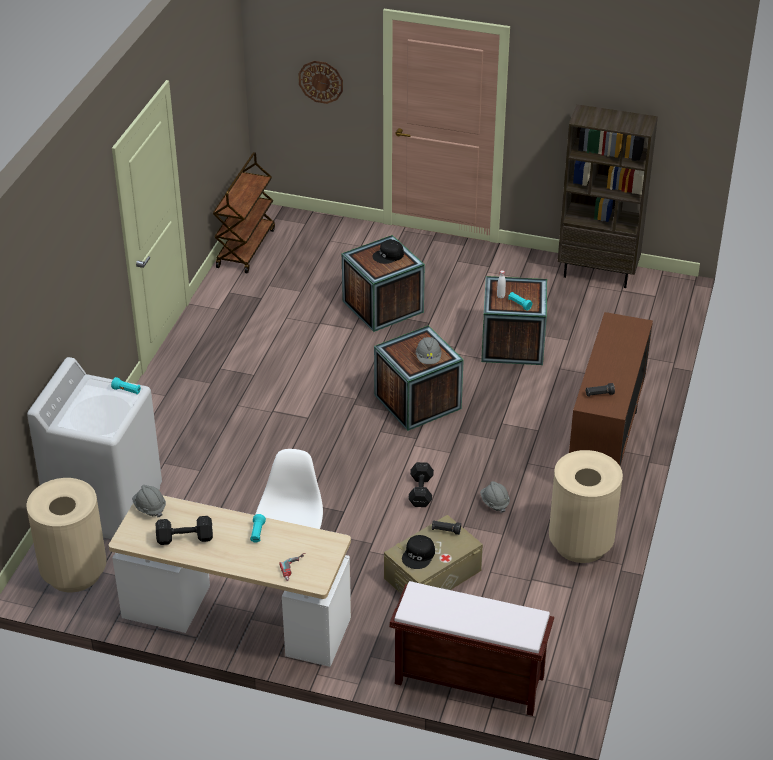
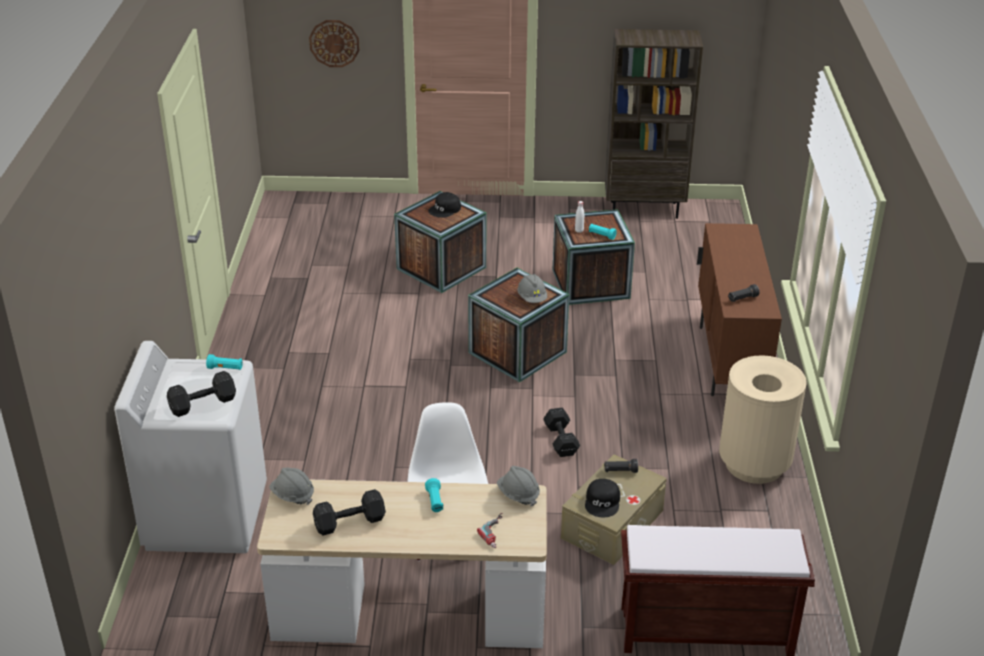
camera: 15 degrees left, 5 degrees down
beige trash can [27,478,107,592] -> none
brown cart [213,152,275,273] -> none
grey hard hat [480,481,510,513] -> grey hard hat moved to [497,466,540,506]
none -> black dumbbell [167,371,236,417]

